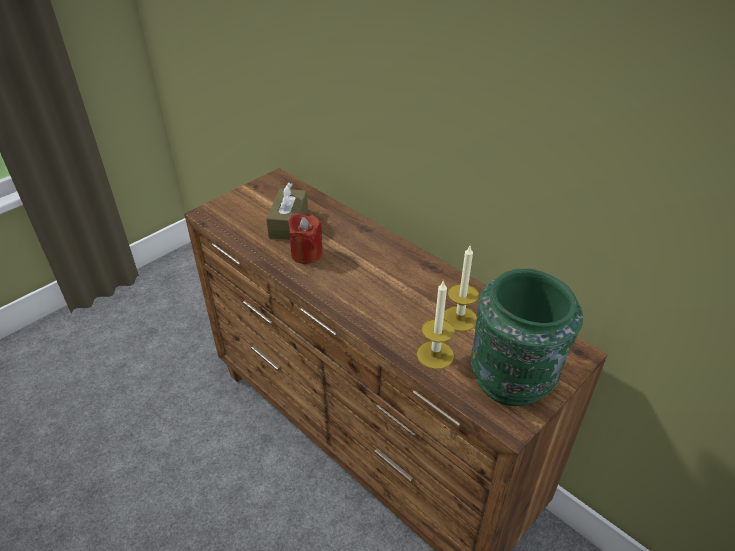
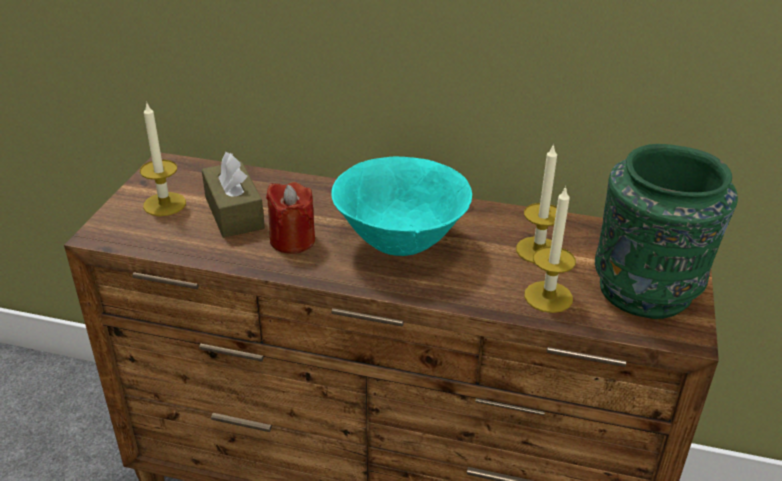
camera: 30 degrees left, 5 degrees down
none -> candle [140,101,186,216]
none -> turquoise bowl [331,157,472,256]

